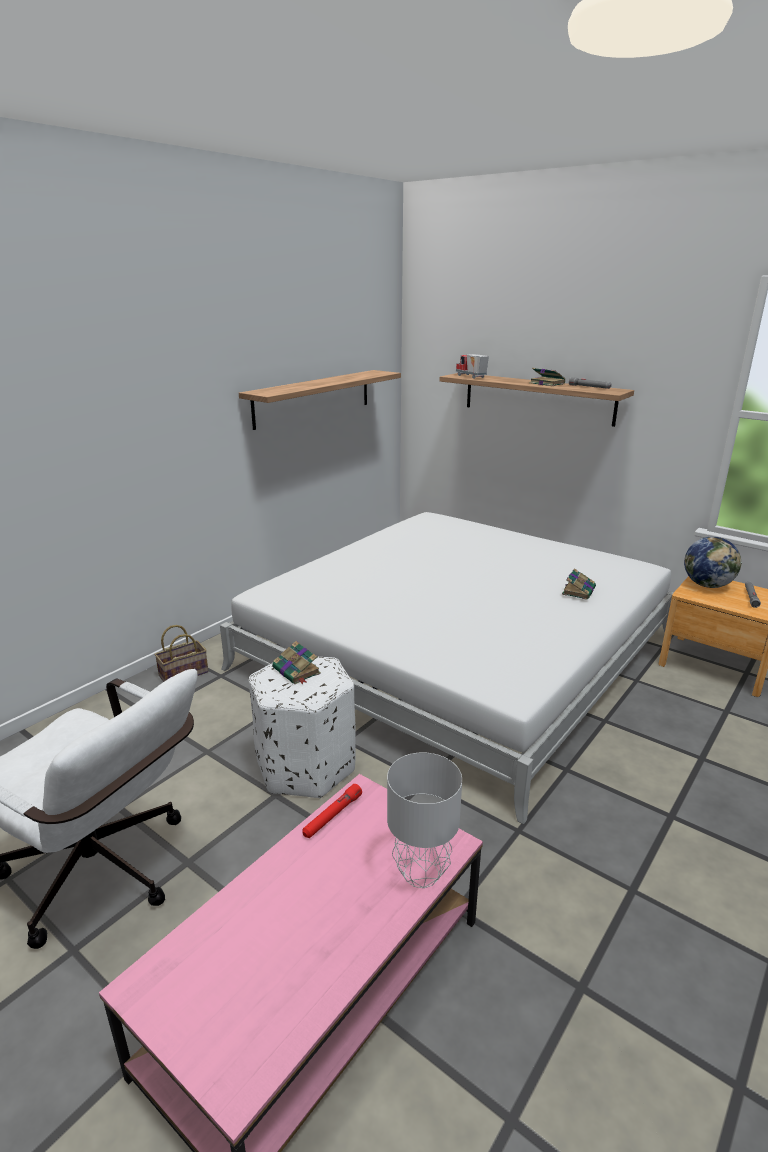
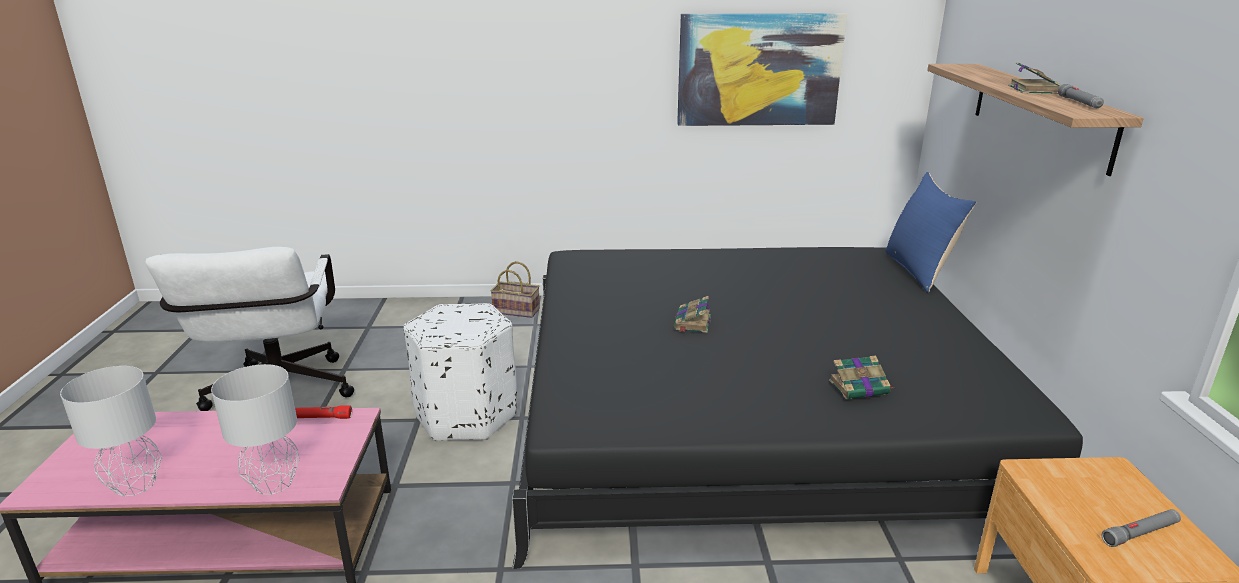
camera: 50 degrees right, 0 degrees up
white bed [220,512,674,824] -> black bed [512,247,1083,569]
shelf [239,370,401,430] -> picture [677,13,847,126]
book [272,641,321,684] -> book moved to [674,296,711,333]
toy truck [456,354,489,379] -> none
globe [684,537,742,588] -> none
none -> grey table lamp [60,366,162,496]
none -> blue pillow [885,172,976,292]

